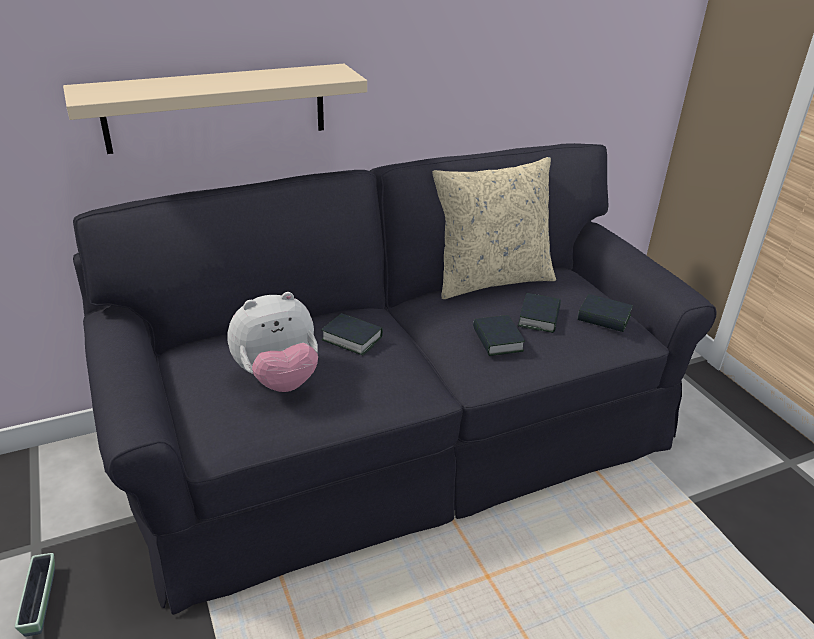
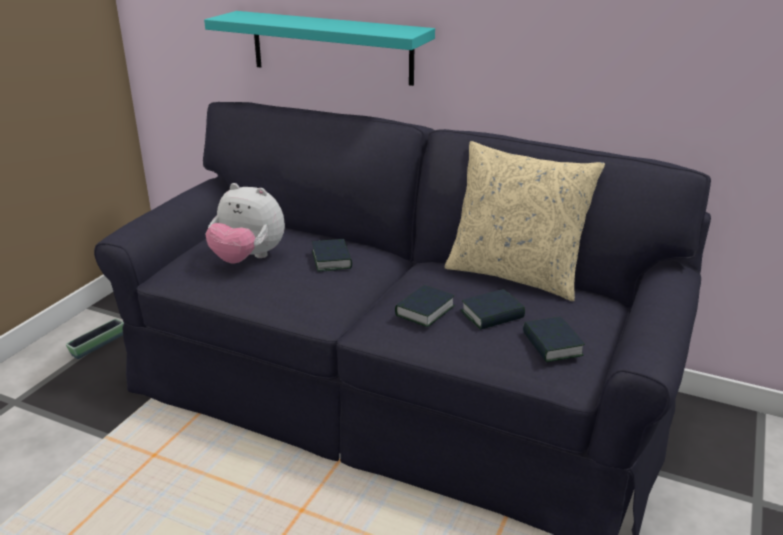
camera: 50 degrees right, 5 degrees down
beige shelf [63,64,367,154] -> turquoise shelf [204,11,435,86]

